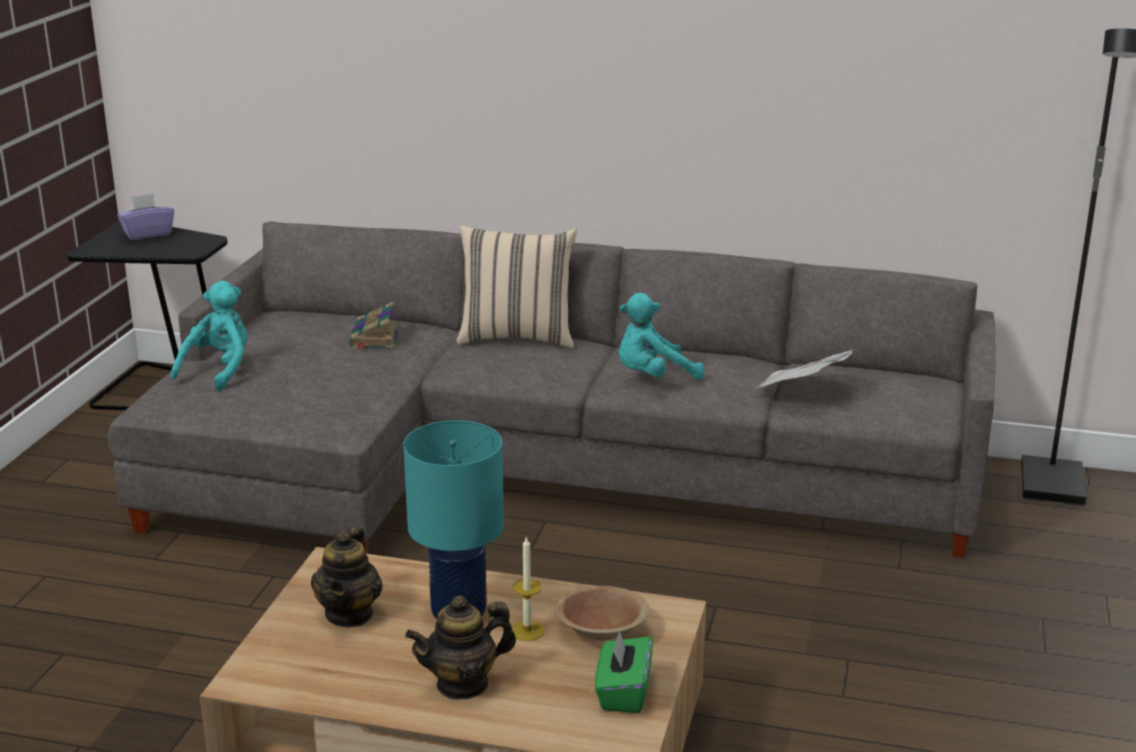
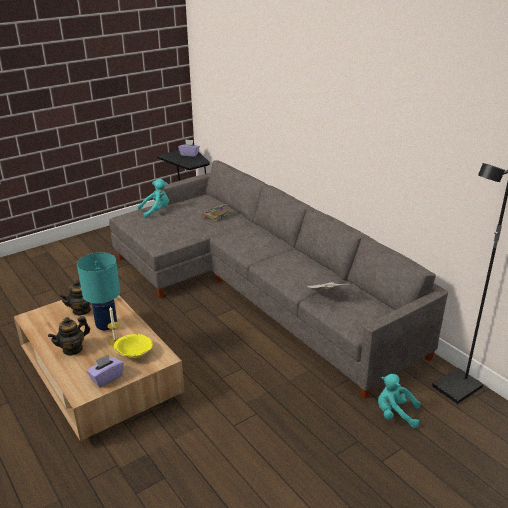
camera: 40 degrees right, 5 degrees up
teapot [405,596,516,700] -> teapot turned 60 degrees counterclockwise [48,316,90,356]
beige pillow [456,226,577,348] -> none
brown bowl [555,586,650,641] -> yellow bowl [114,334,153,358]
green tissue box [595,630,653,713] -> purple tissue box [87,355,124,387]
turquoise plush toy [619,293,705,380] -> turquoise plush toy moved to [378,374,421,428]

